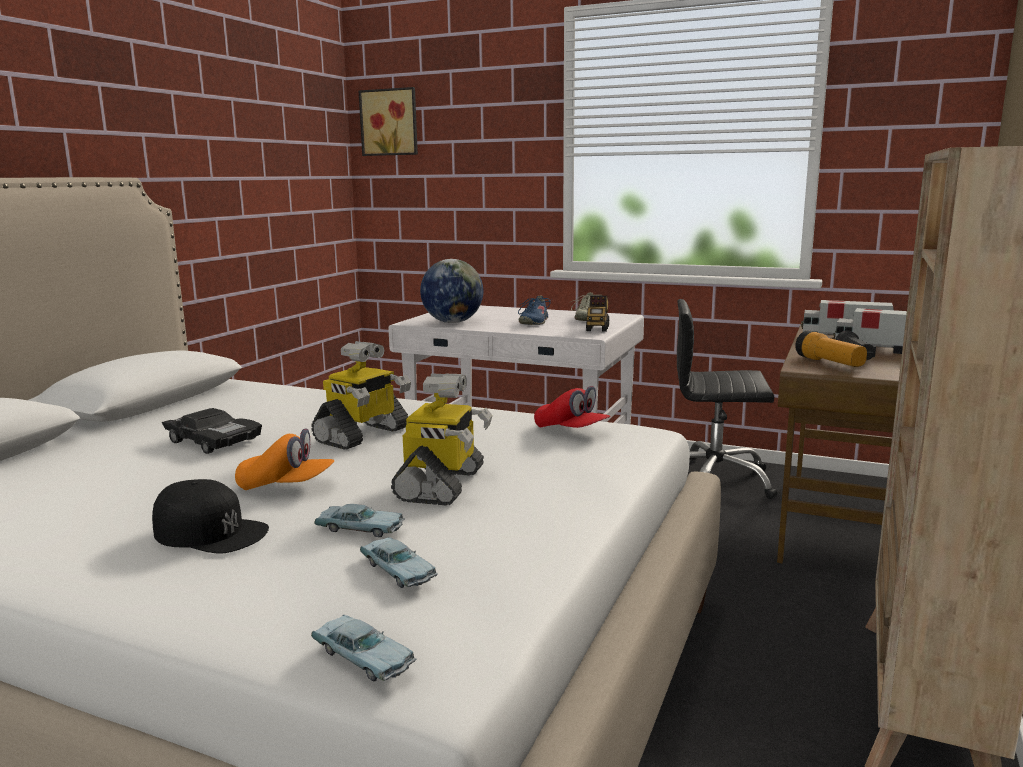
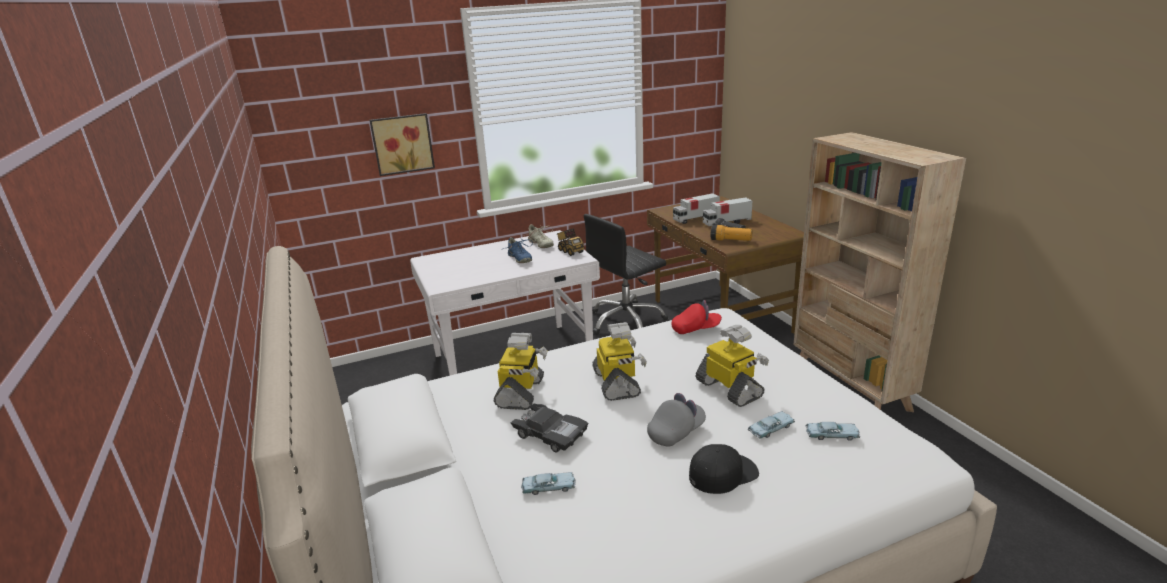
camera: 45 degrees left, 10 degrees up
black toy car [162,408,262,454] -> black toy car turned 45 degrees clockwise [511,404,588,452]
orange cap [235,428,334,490] -> grey cap [647,393,706,447]
blue toy car [311,615,416,681] -> blue toy car moved to [521,472,576,495]
picture [359,87,418,156] -> picture moved to [370,113,435,176]
globe [420,259,483,323] -> none
none -> toy robot [493,333,548,410]

